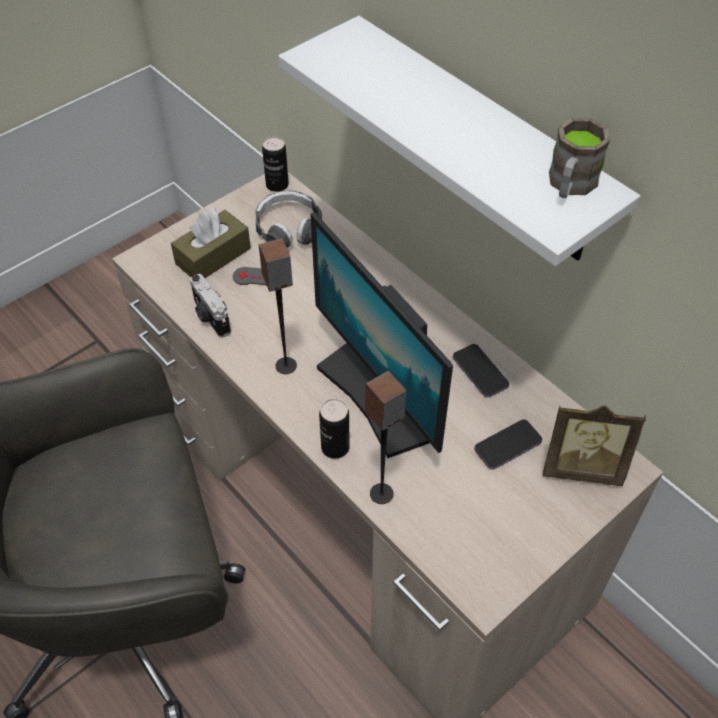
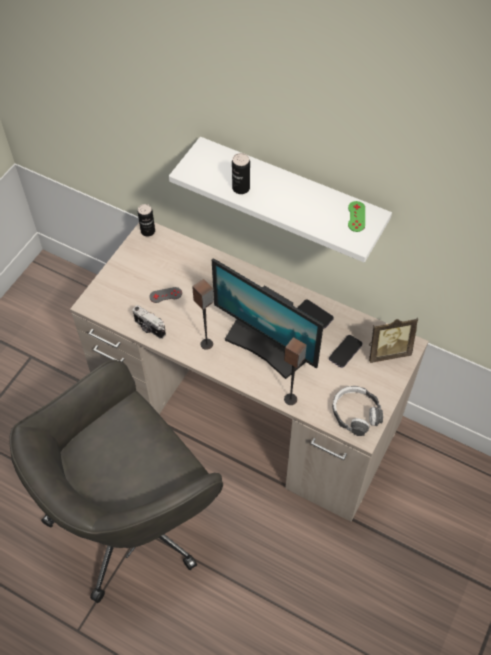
camera: 20 degrees left, 5 degrees up
brown tissue box [171,208,251,278] -> none
headphones [255,191,322,248] -> headphones moved to [332,386,383,436]
can [319,399,350,459] -> can moved to [232,153,250,194]
brown mug [549,118,610,198] -> green game controller [348,201,365,232]

